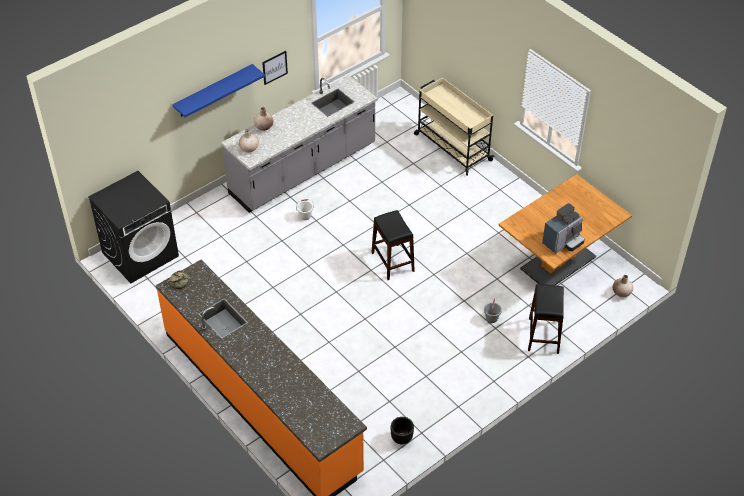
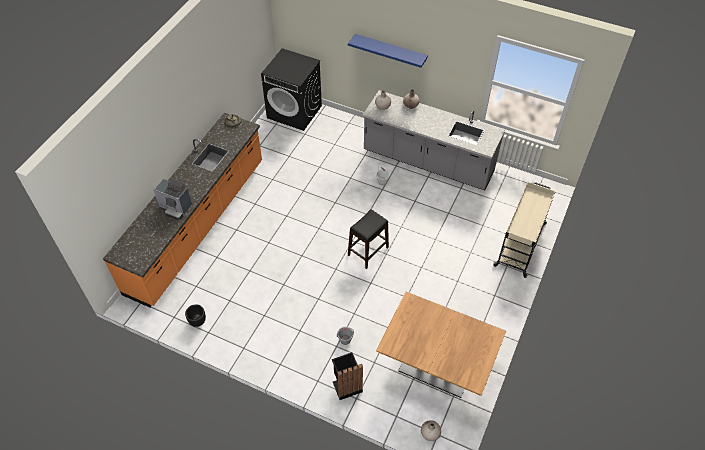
camera: 65 degrees right, 5 degrees up
picture [262,51,288,85] -> none
black stool [528,284,564,354] -> black trash can [332,352,363,400]
coffee machine [542,203,585,254] -> coffee machine moved to [153,178,192,220]

